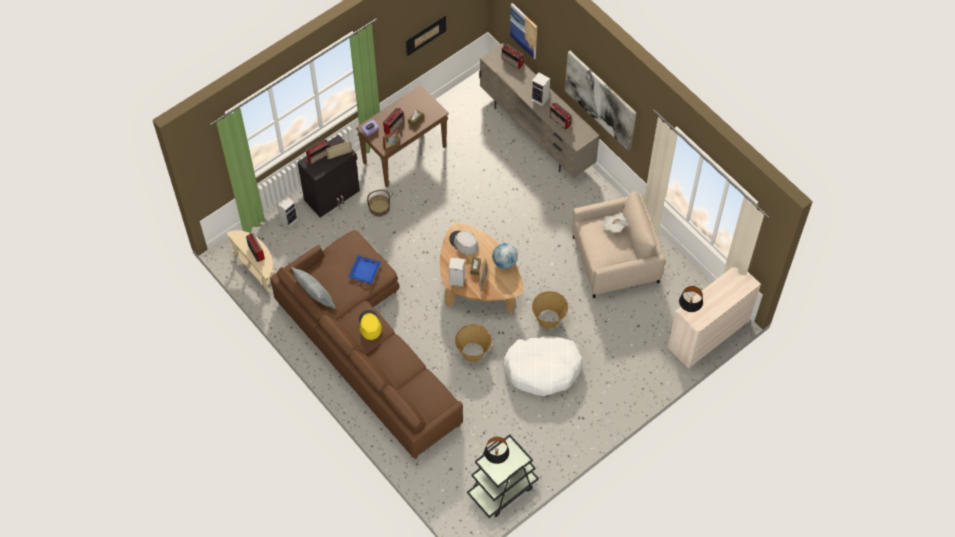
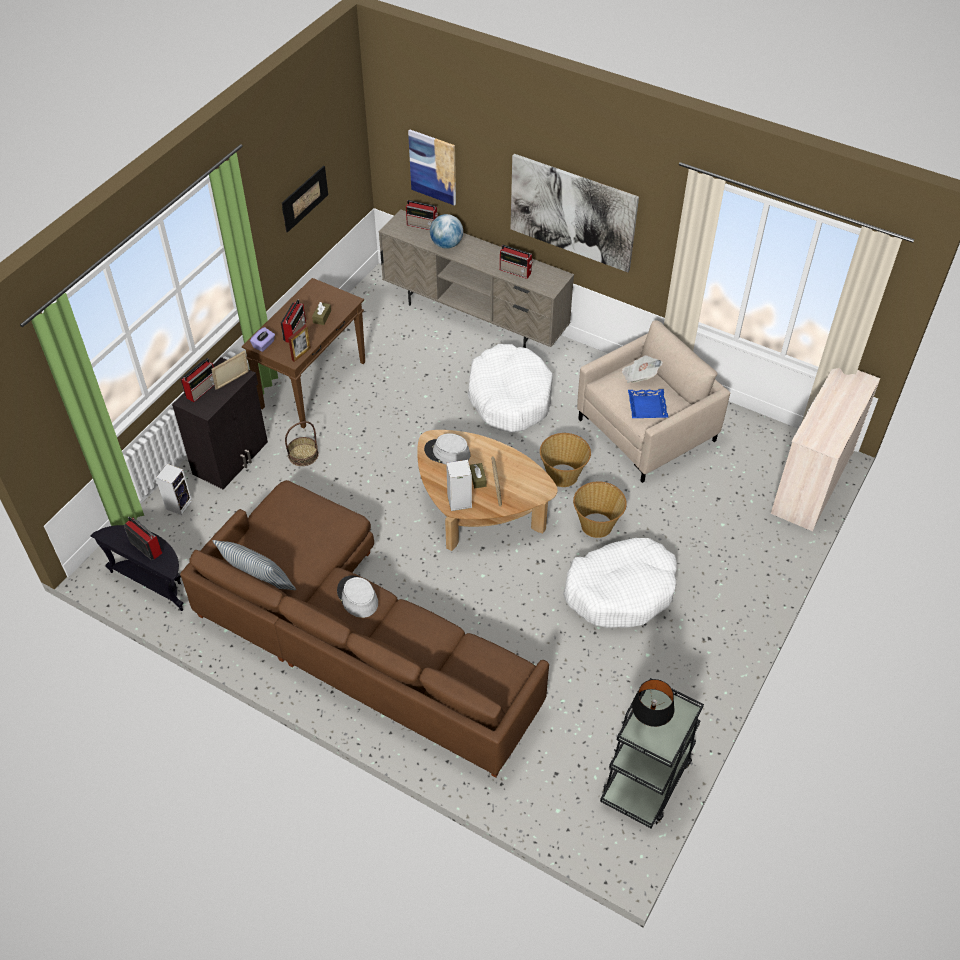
camera: 20 degrees left, 10 degrees down
beige side table [226,230,275,295] -> black side table [91,525,184,611]
blue tray [348,255,381,284] -> blue tray moved to [628,389,669,418]
yellow hat [359,310,382,340] -> grey hat [337,575,378,618]
basket [455,324,492,362] -> basket moved to [540,433,591,487]
globe [492,243,518,269] -> globe moved to [430,214,463,249]
speaker [531,72,550,106] -> none
black table lamp [679,286,703,312] -> none
none -> white dog bed [467,344,553,433]

